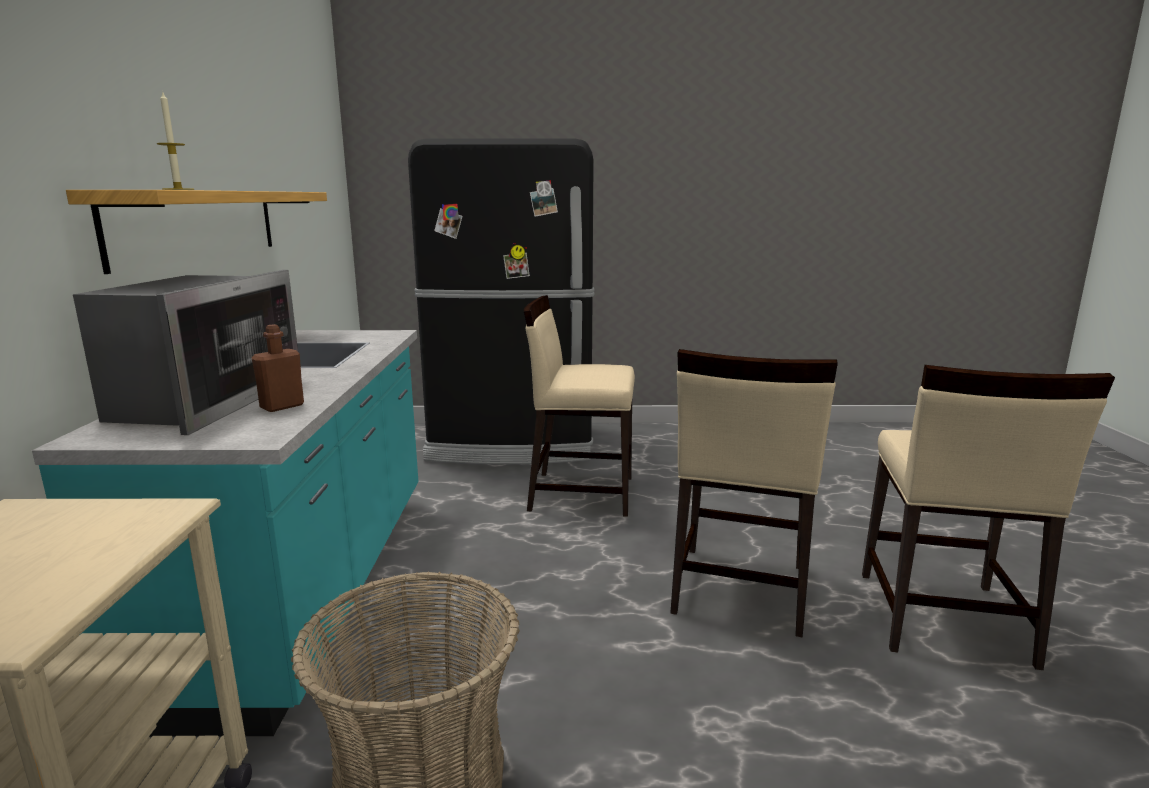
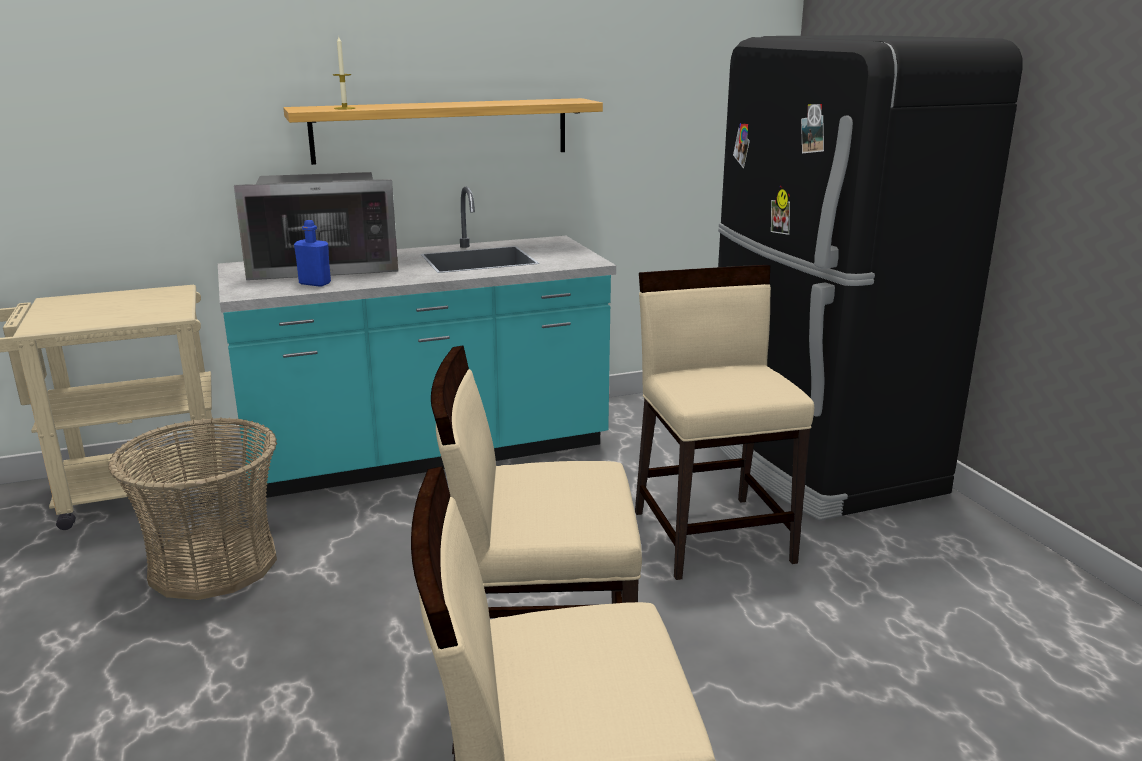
camera: 70 degrees right, 5 degrees up
brown bottle [252,324,304,412] -> blue bottle [294,220,331,287]

